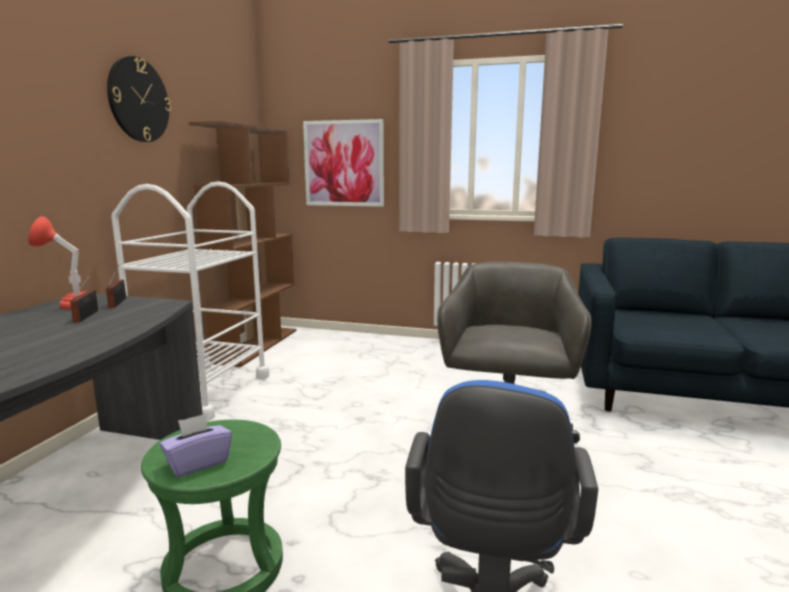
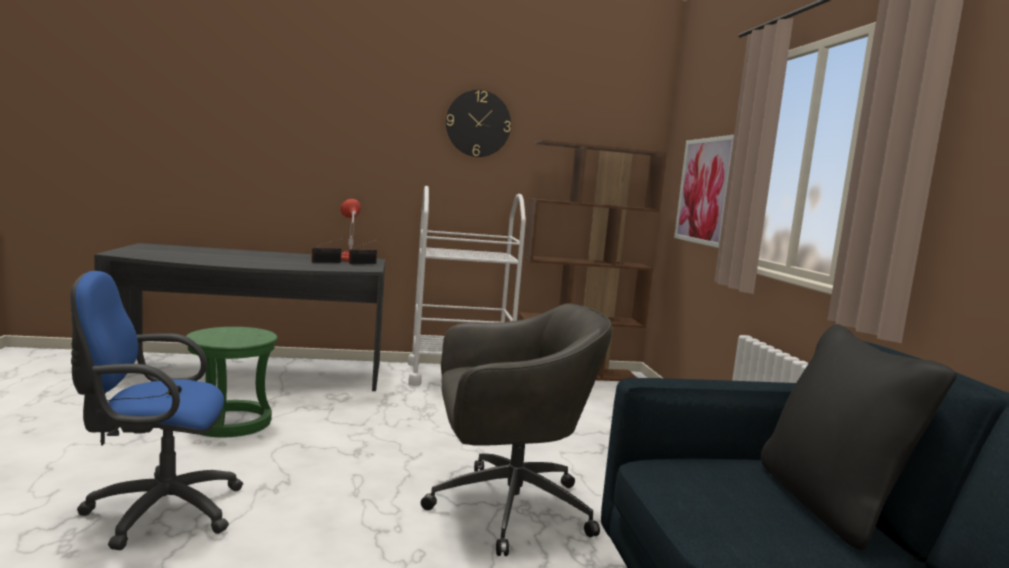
camera: 65 degrees right, 5 degrees down
purple tissue box [159,414,232,477] -> none
none -> black pillow [761,324,957,550]

